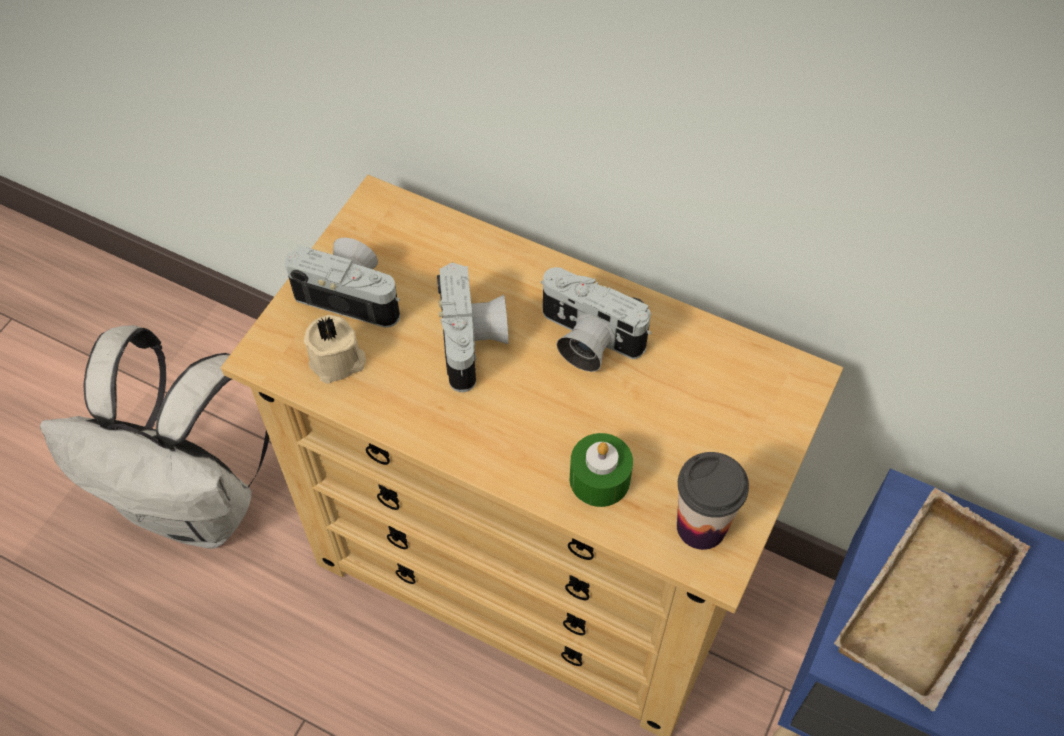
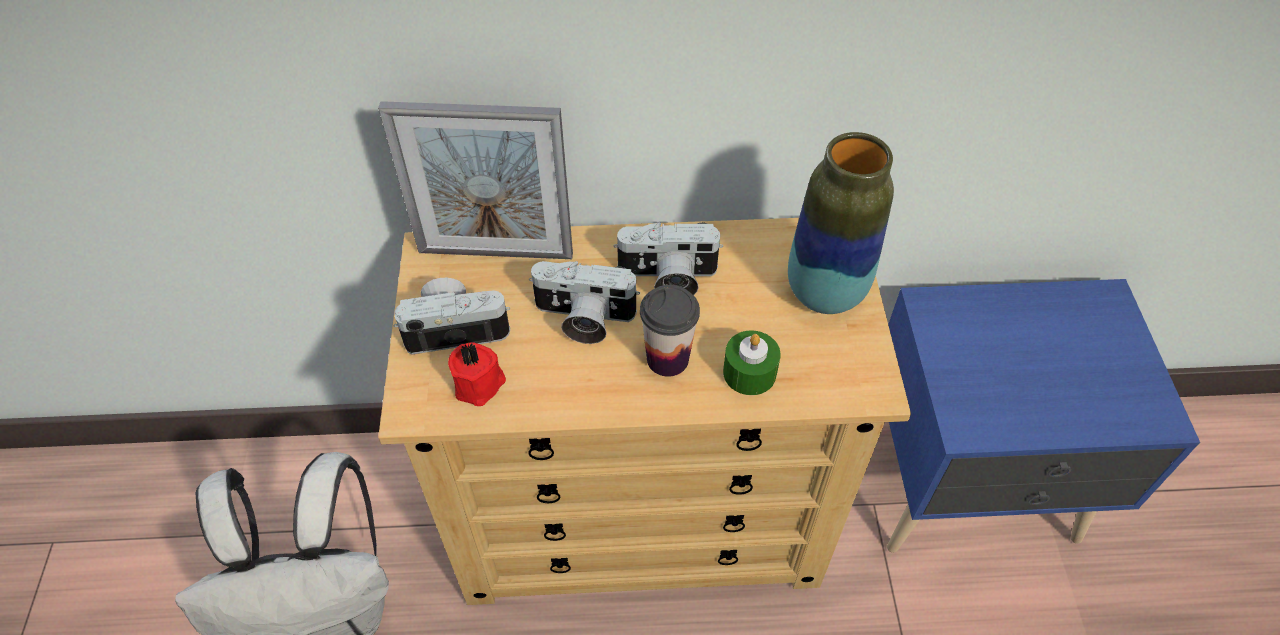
camera: 30 degrees left, 5 degrees down
beige candle [304,315,366,384] -> red candle [448,343,506,406]
camera [437,263,509,392] -> camera turned 135 degrees clockwise [529,261,640,344]
cup [677,452,749,550] -> cup moved to [640,285,700,377]
beige tray [834,488,1030,712] -> none
none -> picture frame [378,101,573,259]
none -> vase [788,132,894,314]

